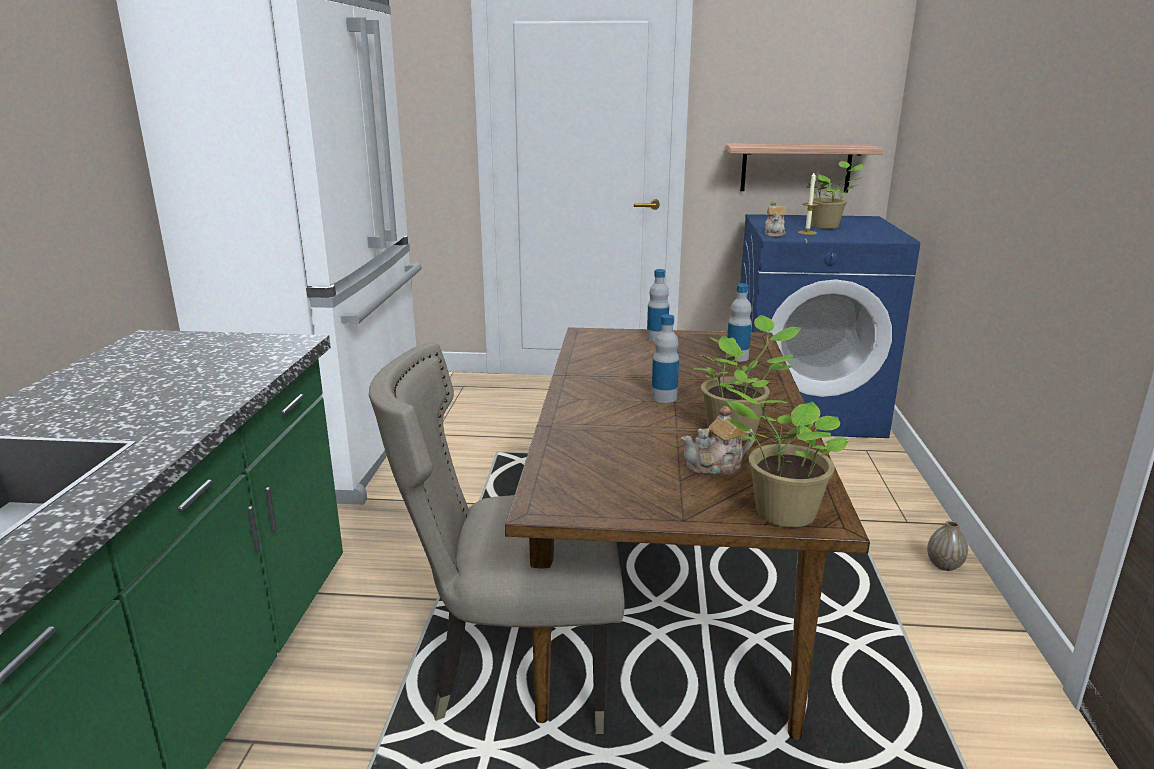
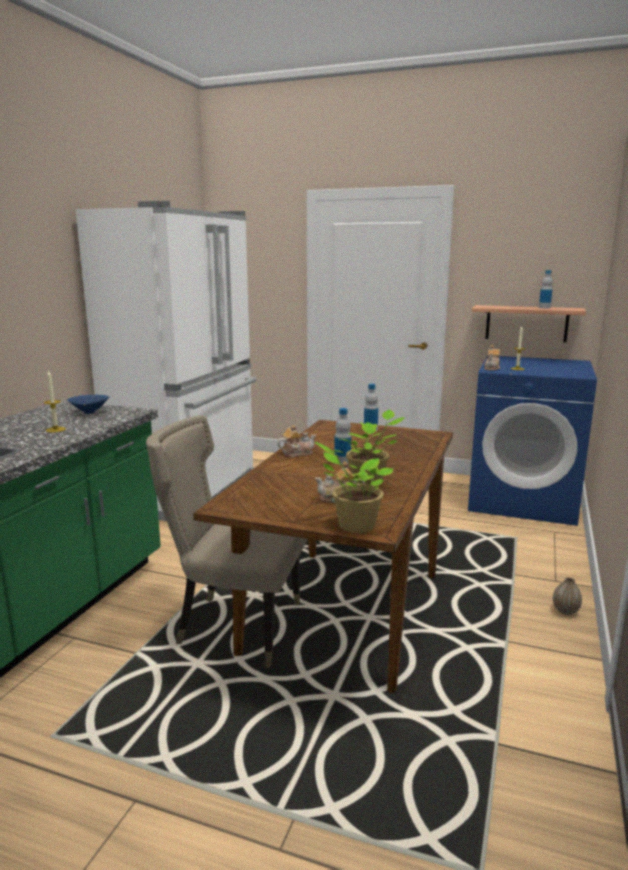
camera: 15 degrees right, 5 degrees down
bottle [726,284,752,362] -> bottle moved to [539,270,553,309]
potted plant [806,161,865,229] -> none
none -> candle [44,369,66,433]
none -> blue bowl [67,395,109,414]
none -> teapot [277,425,316,457]

